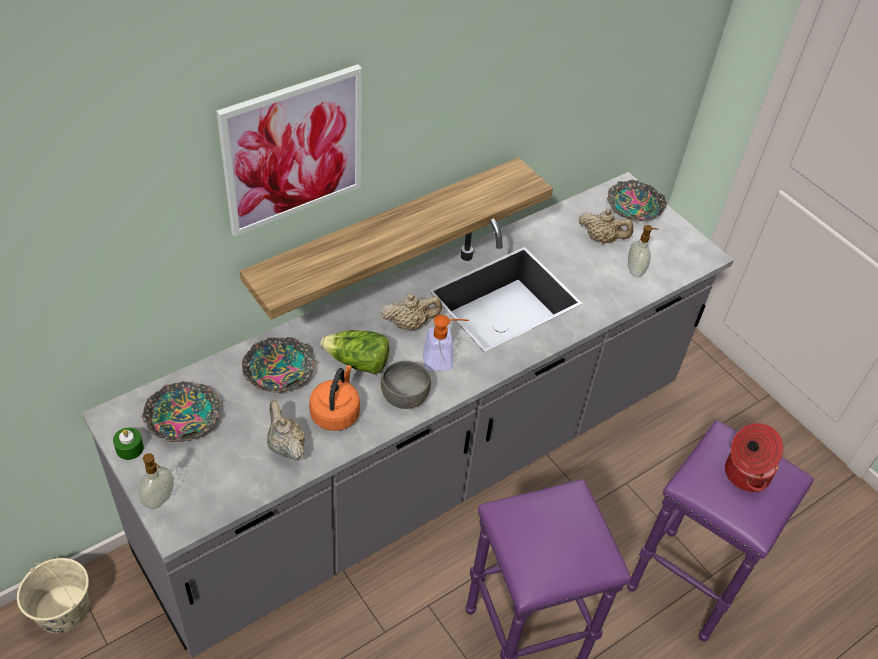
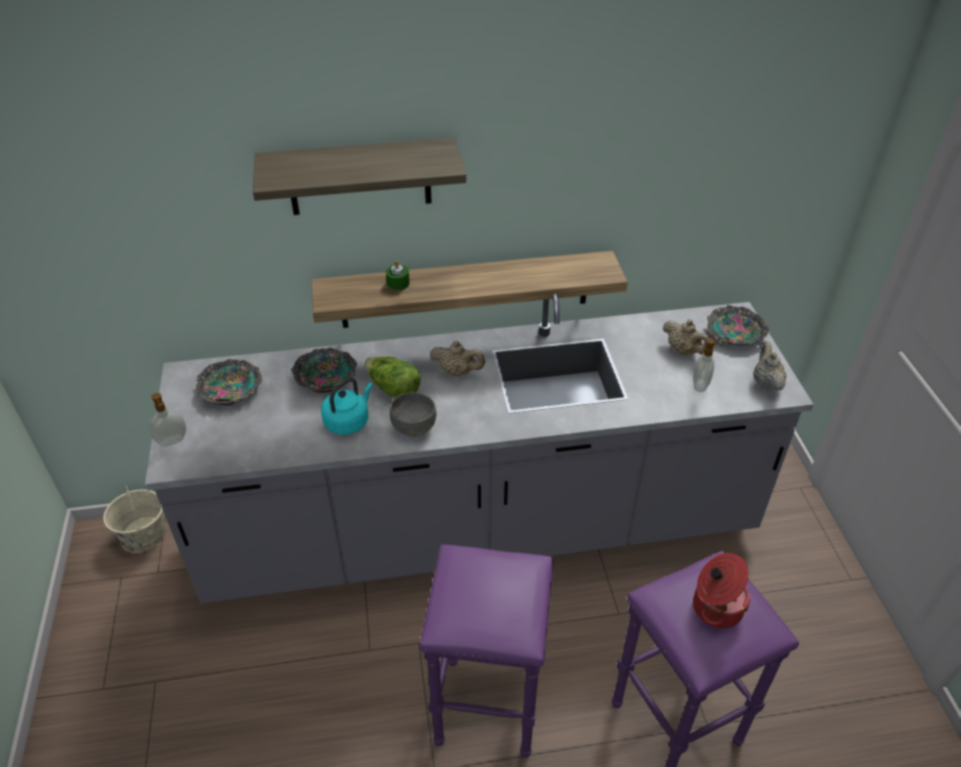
camera: 30 degrees right, 5 degrees down
green candle [113,427,144,460] -> green candle moved to [386,261,410,290]
picture [216,64,362,237] -> shelf [253,137,466,215]
beige teapot [267,401,305,461] -> beige teapot moved to [753,341,787,391]
orange kettle [309,365,360,431] -> turquoise kettle [321,378,373,435]
soap dispenser [423,315,469,371] -> none

